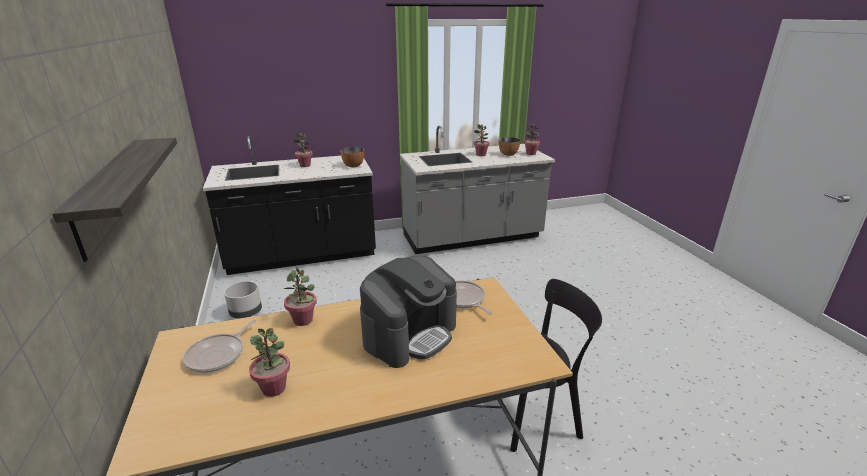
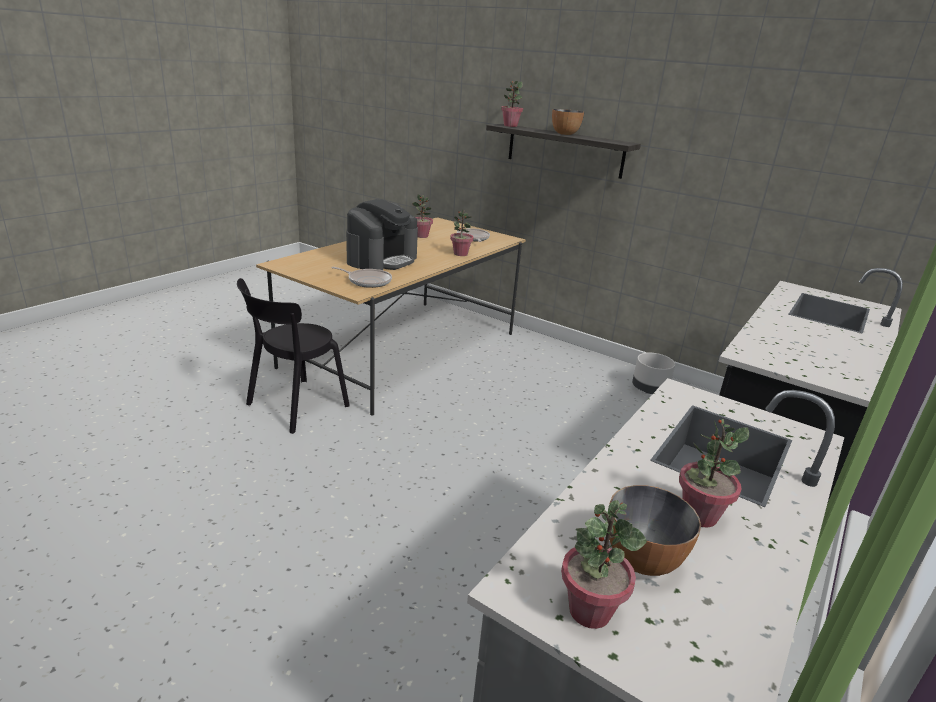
camera: 140 degrees right, 0 degrees up
potted plant [293,133,313,167] -> potted plant moved to [501,81,523,127]
bowl [341,147,364,167] -> bowl moved to [552,109,584,135]
coffee machine [360,256,457,368] -> coffee machine turned 150 degrees counterclockwise [346,199,418,270]

